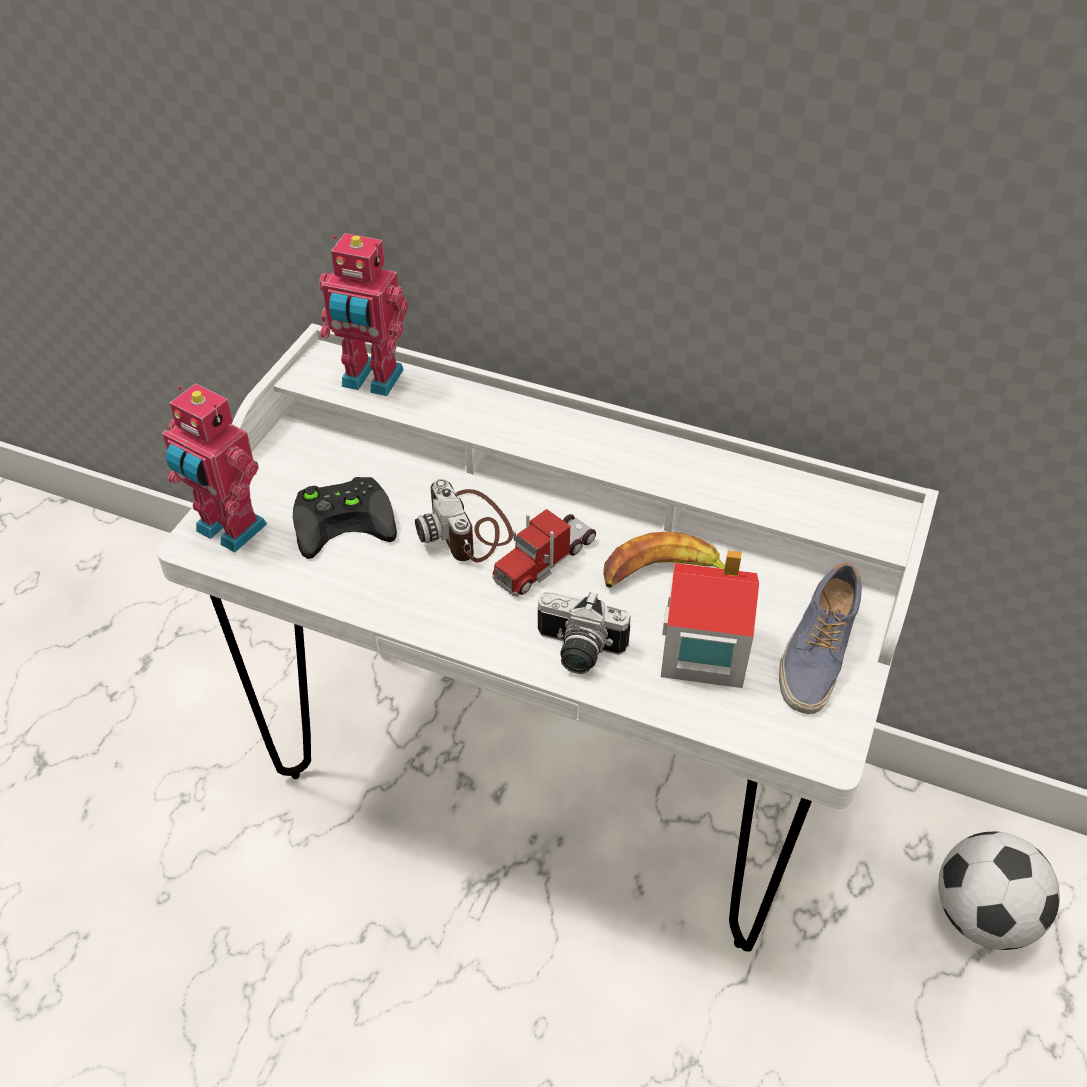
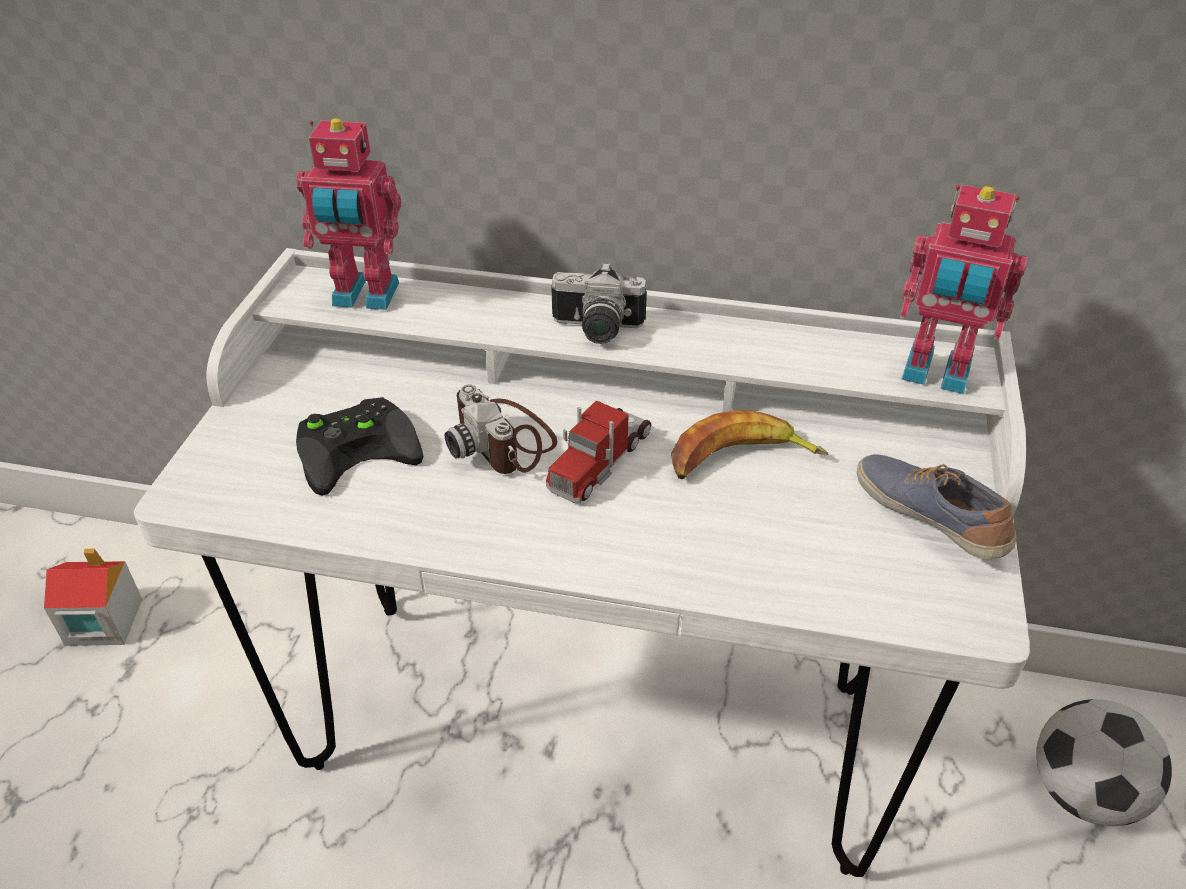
camera: 10 degrees left, 5 degrees down
toy robot [162,383,267,552] -> toy robot moved to [900,185,1028,394]
camera [538,591,631,674] -> camera moved to [551,262,647,344]
toy house [661,550,759,688] -> toy house moved to [44,549,142,646]
shoe [779,562,862,714] -> shoe turned 135 degrees clockwise [857,454,1016,560]

